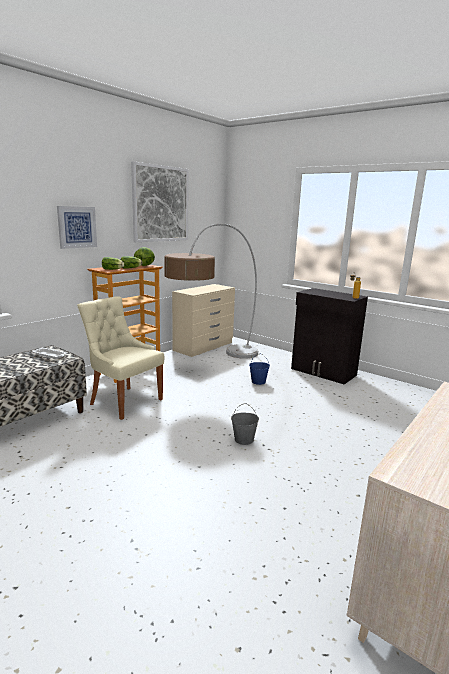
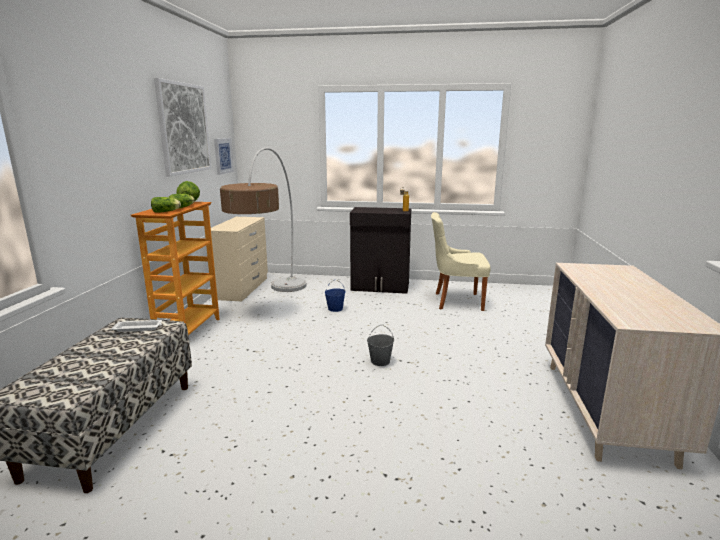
camera: 30 degrees left, 0 degrees up
picture [57,206,97,249] -> picture moved to [214,138,234,175]
beige chair [77,296,164,420] -> beige chair moved to [431,212,490,311]

